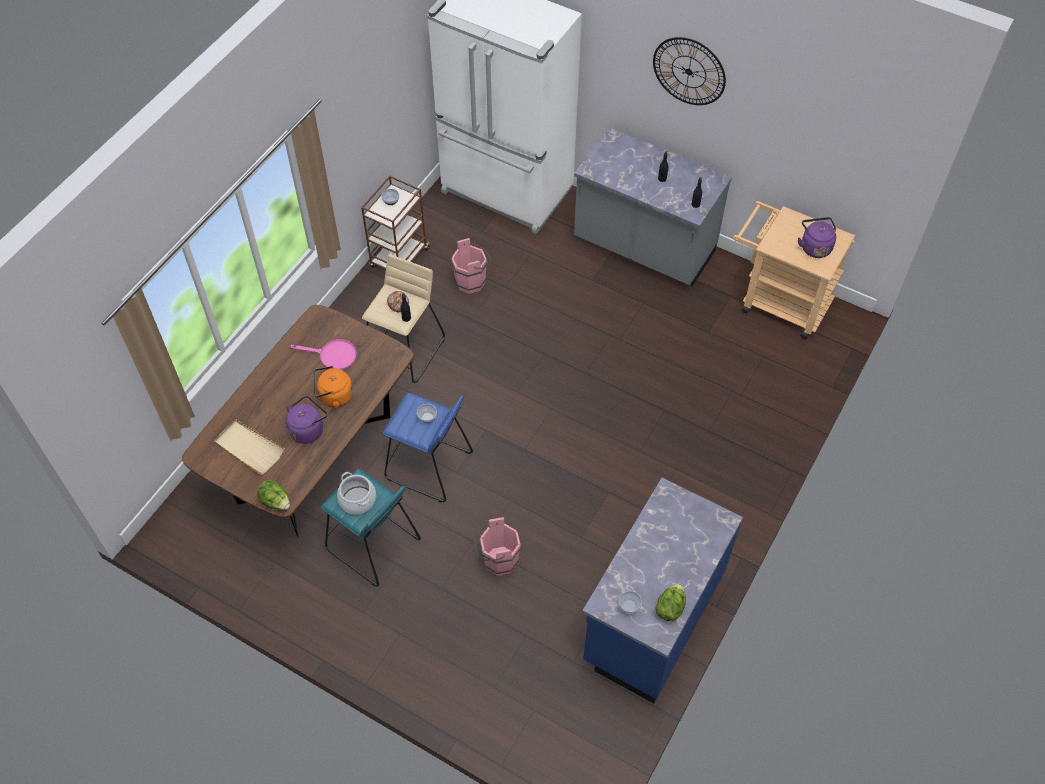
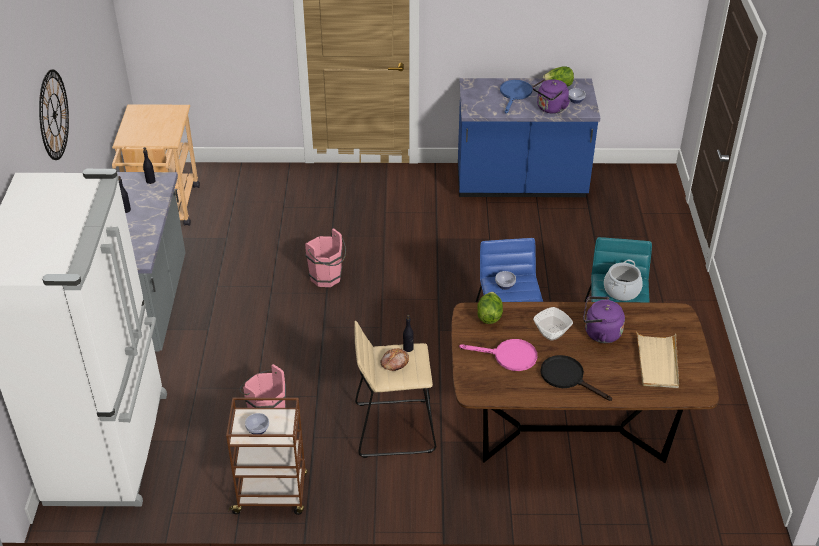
camera: 120 degrees left, 15 degrees down
lettuce [257,480,290,510] -> lettuce moved to [477,292,503,324]
pink frying pan [290,339,357,370] -> pink frying pan turned 120 degrees clockwise [459,339,537,371]
orange kettle [313,366,353,408] -> bowl [533,307,573,341]
pink bucket [475,517,521,576] -> pink bucket moved to [305,228,346,287]
purple kettle [798,217,836,258] -> purple kettle moved to [533,78,570,114]
none -> blue frying pan [500,80,532,114]
none -> black frying pan [540,355,612,401]

